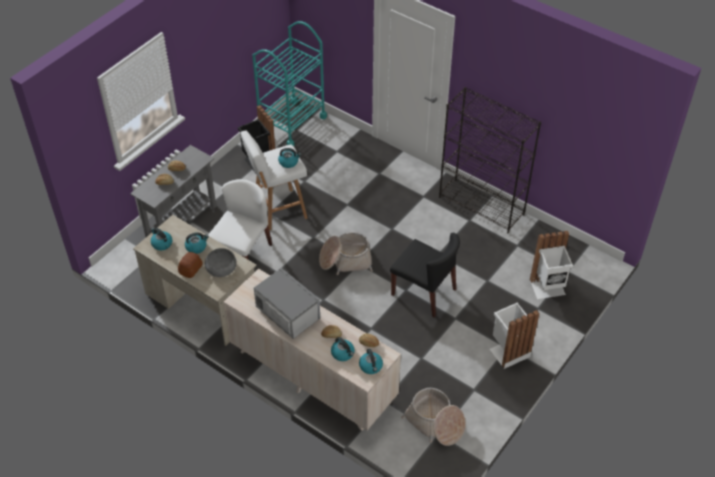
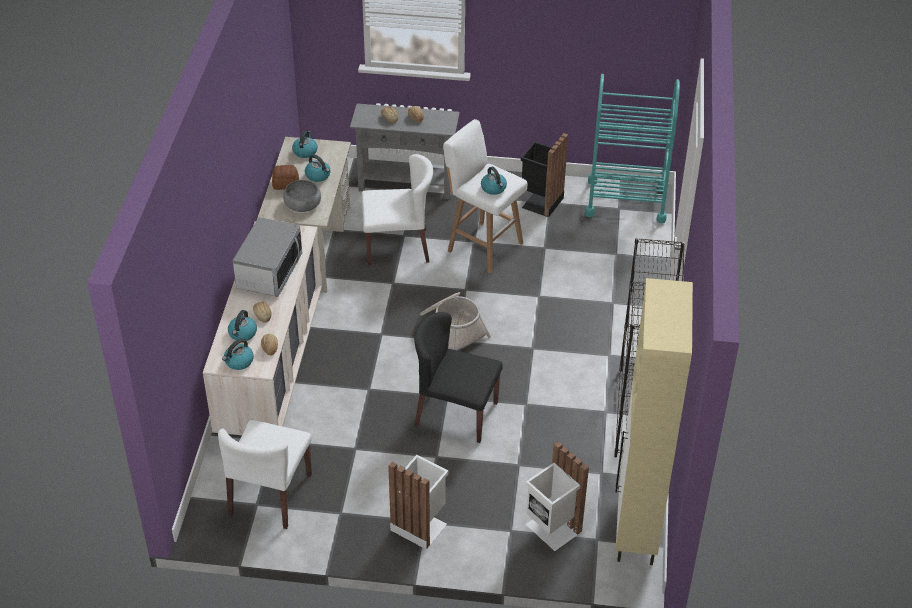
camera: 60 degrees right, 5 degrees down
black chair [390,233,460,318] -> black chair turned 105 degrees clockwise [414,312,503,443]
basket [401,388,466,446] -> white chair [218,420,312,529]
none -> beige cabinet [615,278,693,565]

